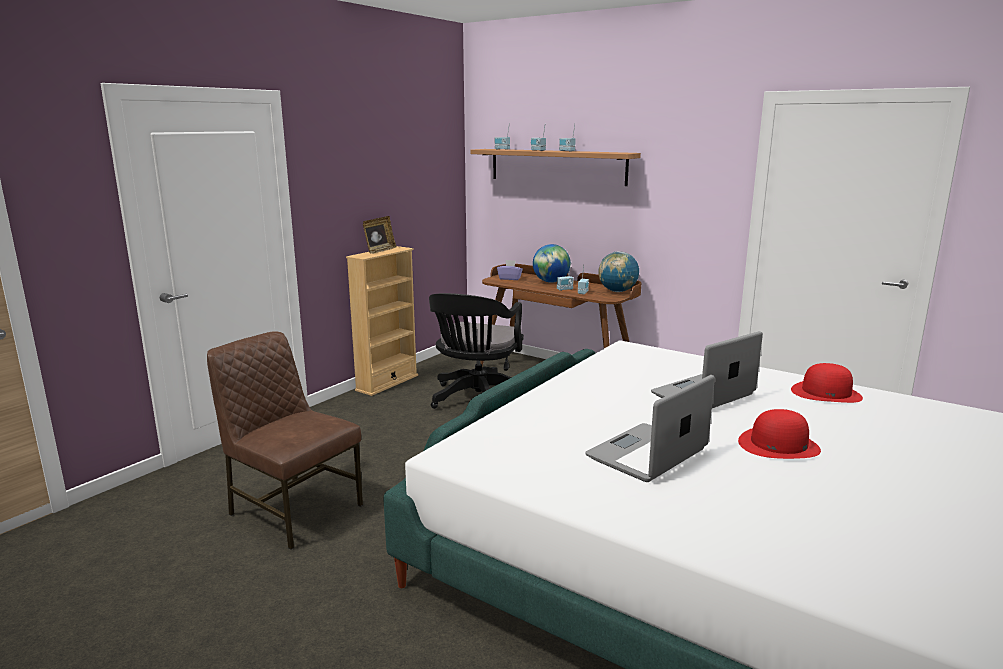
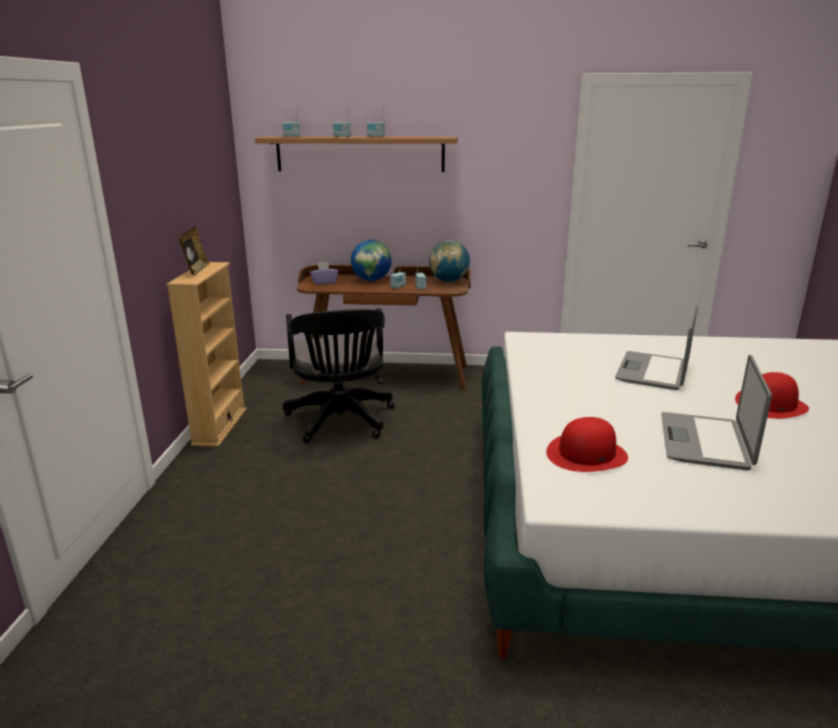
camera: 30 degrees left, 5 degrees up
brown chair [207,331,363,550] -> none
red hat [791,363,863,403] -> red hat moved to [546,417,628,472]

